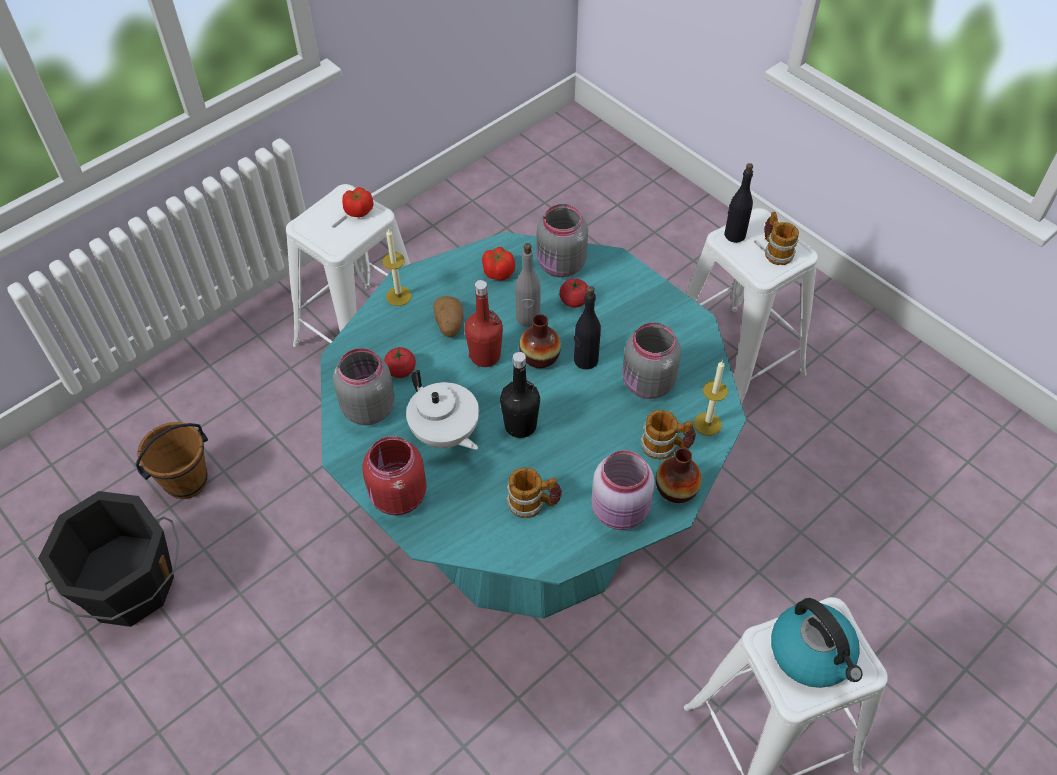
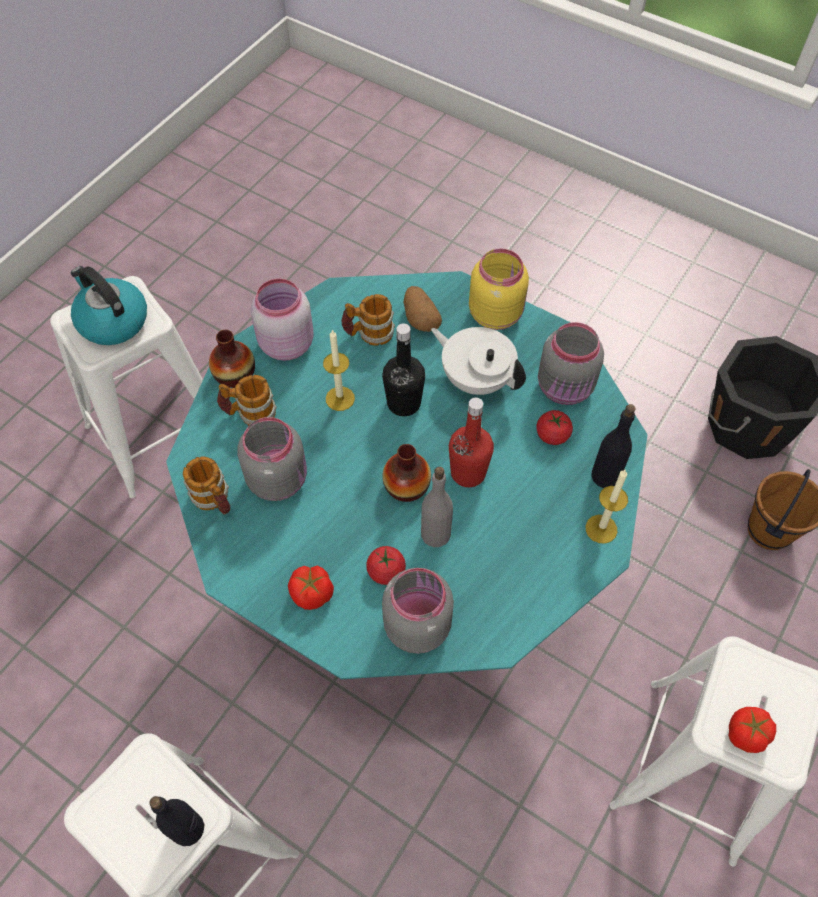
camera: 165 degrees right, 5 degrees up
red jar [362,436,427,516] -> yellow jar [469,248,529,330]
potato [433,296,463,337] -> potato moved to [403,286,442,332]
tomato [482,247,515,281] -> tomato moved to [288,566,334,610]
black bottle [574,286,601,370] -> black bottle moved to [591,404,636,488]
candle [694,360,728,436] -> candle moved to [323,330,355,411]
mug [764,212,799,265] -> mug moved to [183,457,230,515]

